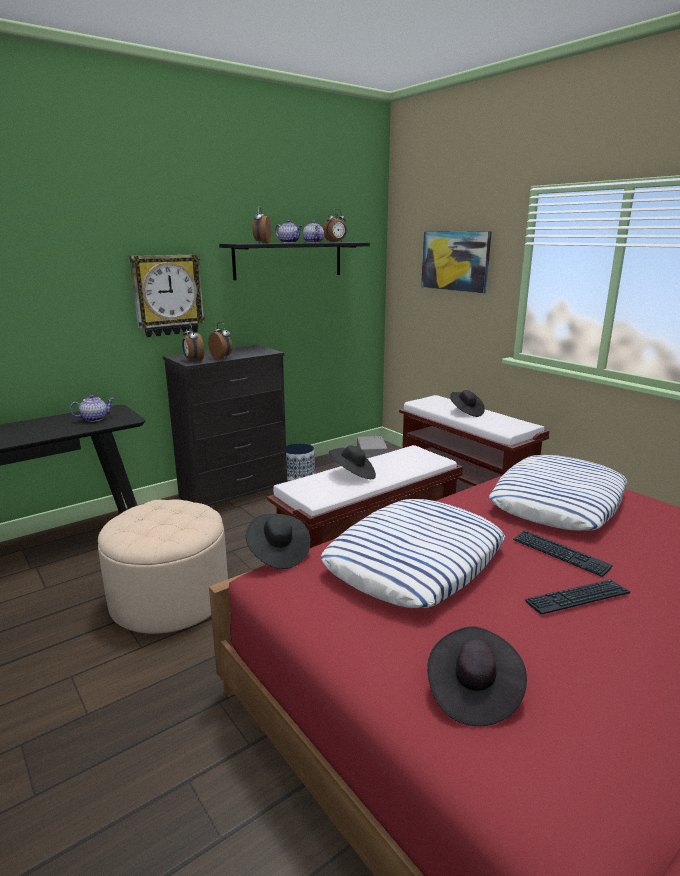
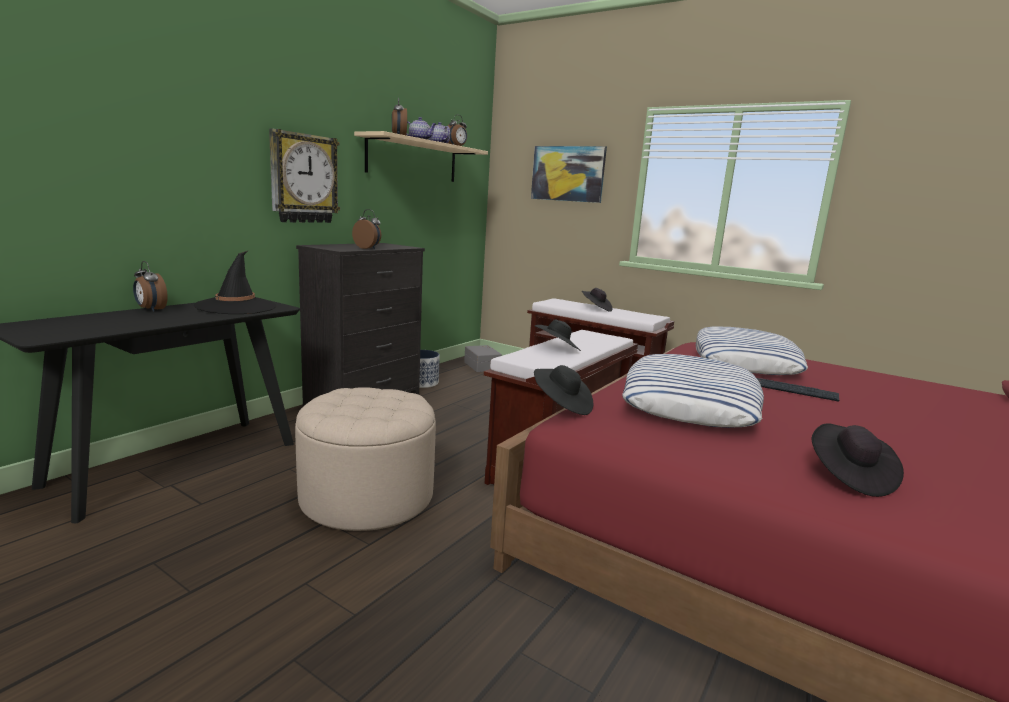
camera: 20 degrees left, 5 degrees down
teapot [70,395,115,422] -> black hat [194,251,276,314]
alarm clock [182,324,204,362] -> alarm clock moved to [133,261,168,312]
black shelf [219,242,370,280] -> beige shelf [354,131,488,182]
keyboard [525,579,630,615] -> none

